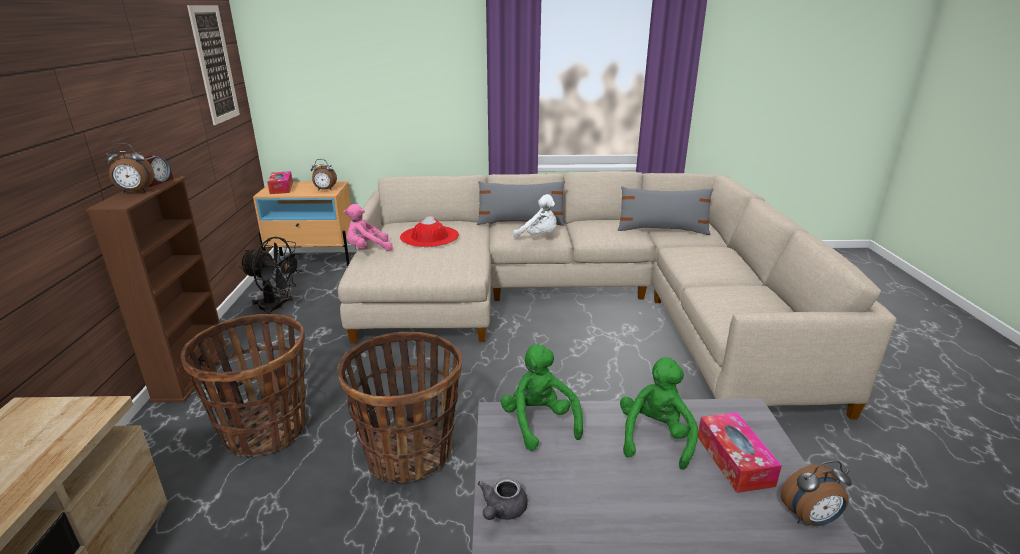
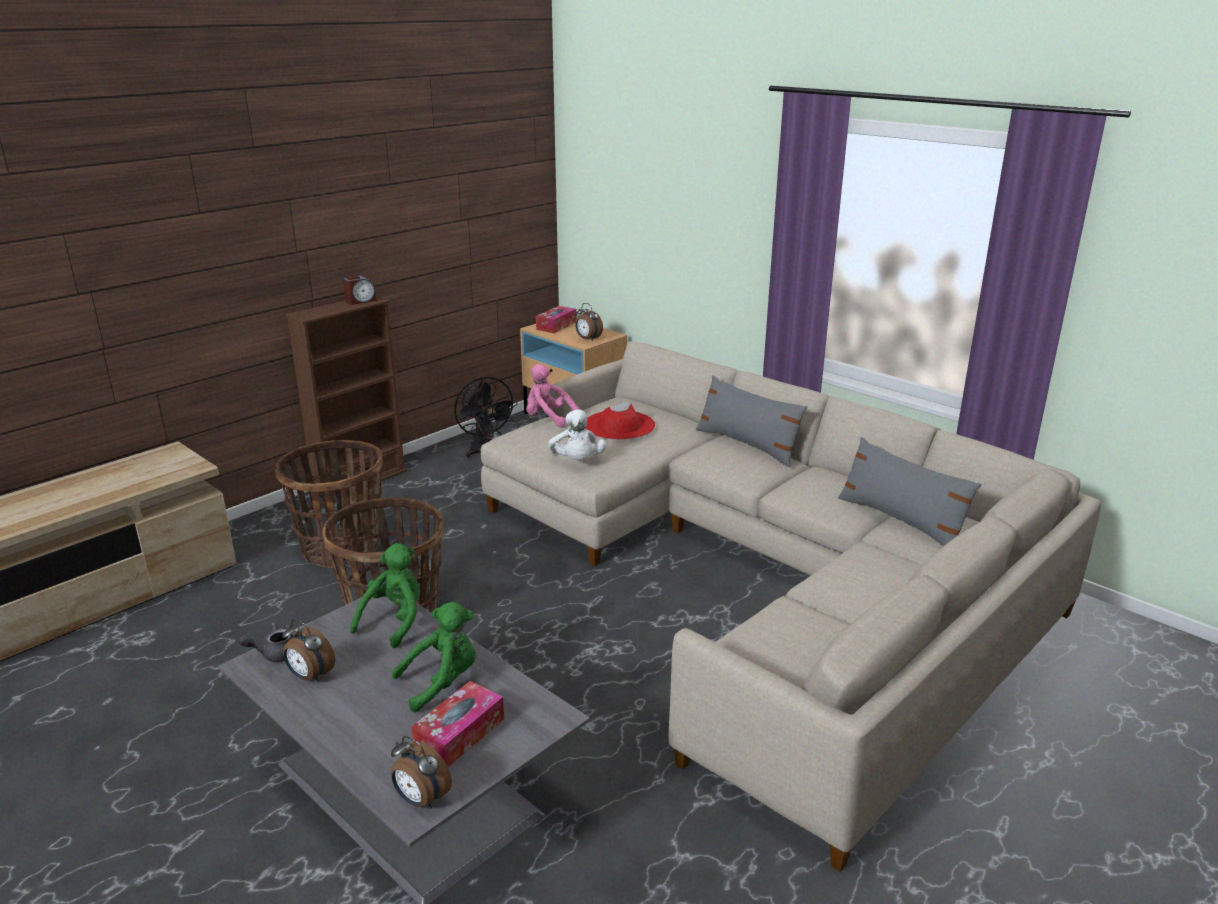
camera: 45 degrees right, 0 degrees up
alarm clock [105,143,154,193] -> alarm clock moved to [282,619,335,682]
picture [187,5,240,125] -> none
white plush toy [513,194,557,238] -> white plush toy moved to [548,409,606,460]

